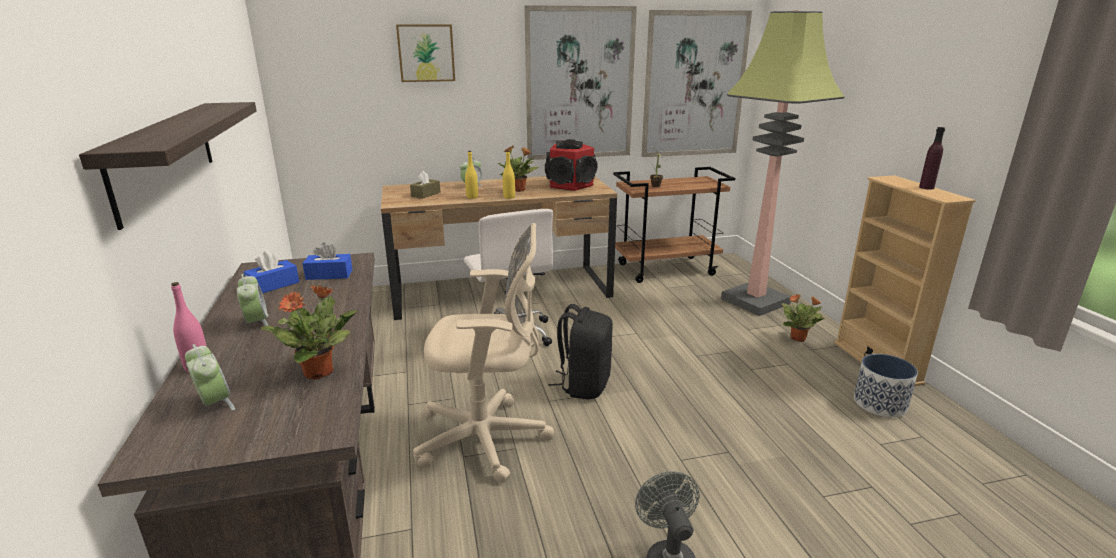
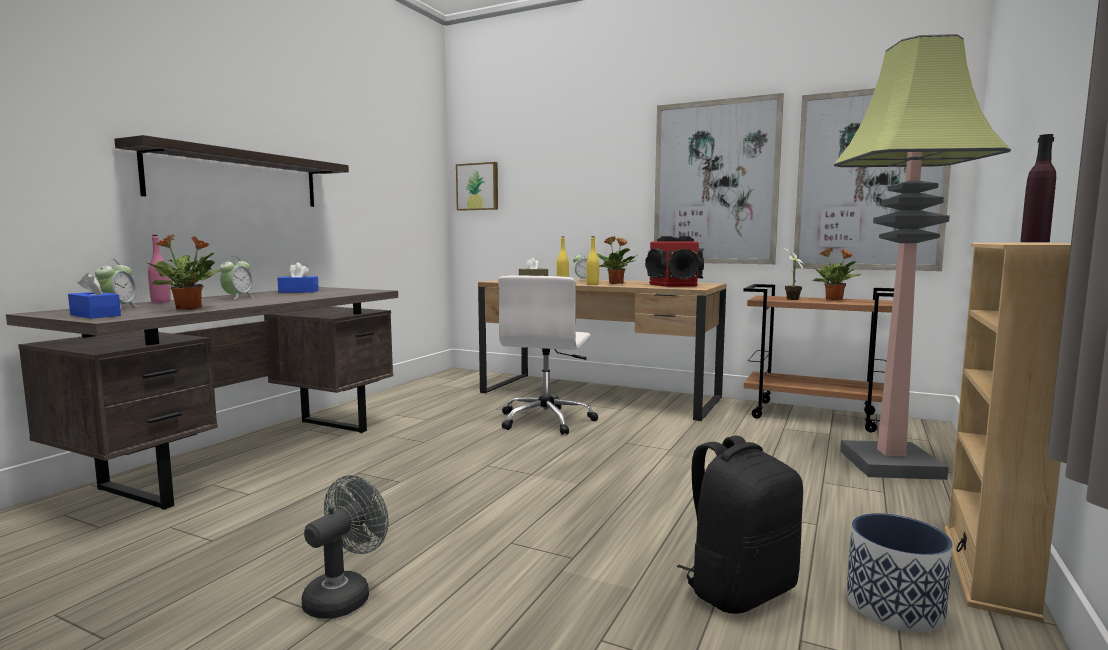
camera: 40 degrees right, 15 degrees down
blue tissue box [302,242,352,280] -> blue tissue box moved to [68,273,121,319]
picture [396,24,455,82] -> picture moved to [456,162,498,211]
beige office chair [413,223,554,483] -> none
black backpack [548,304,613,399] -> black backpack moved to [677,435,803,614]
potted plant [782,294,825,342] -> potted plant moved to [812,248,861,300]

